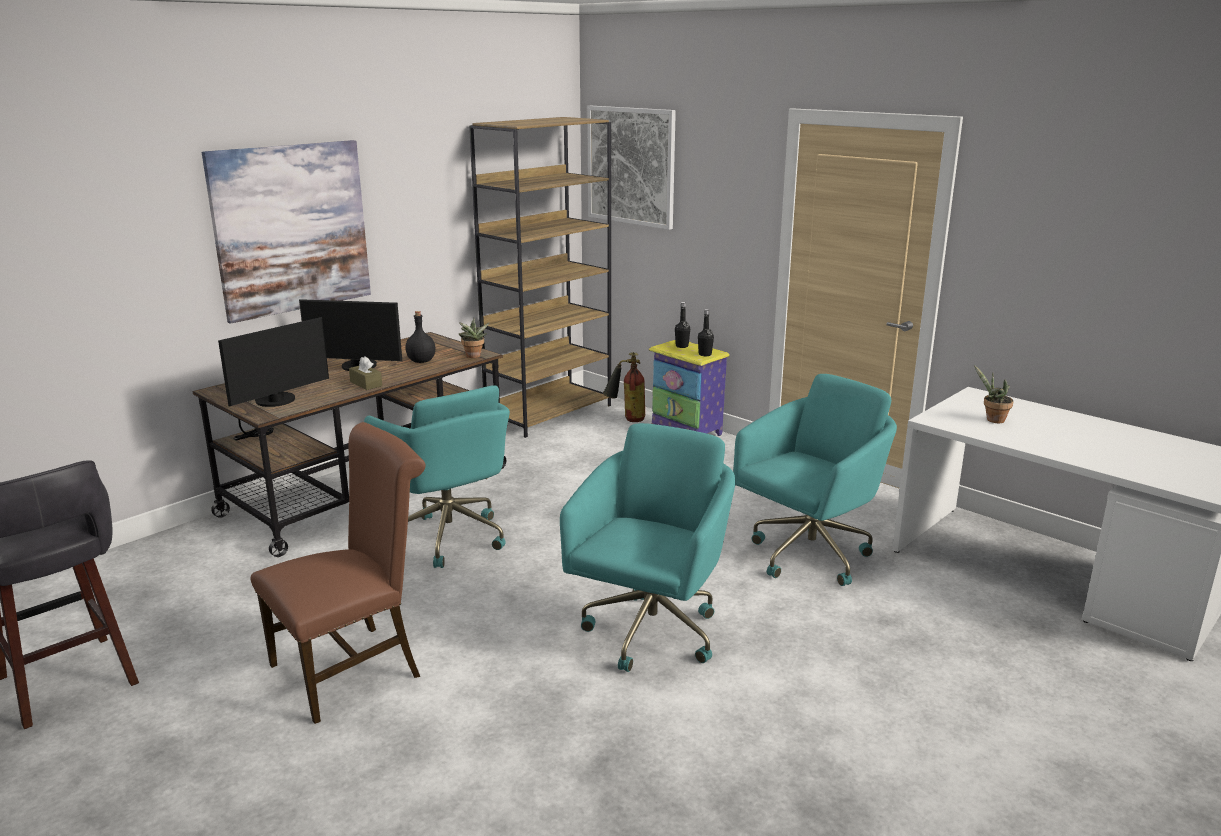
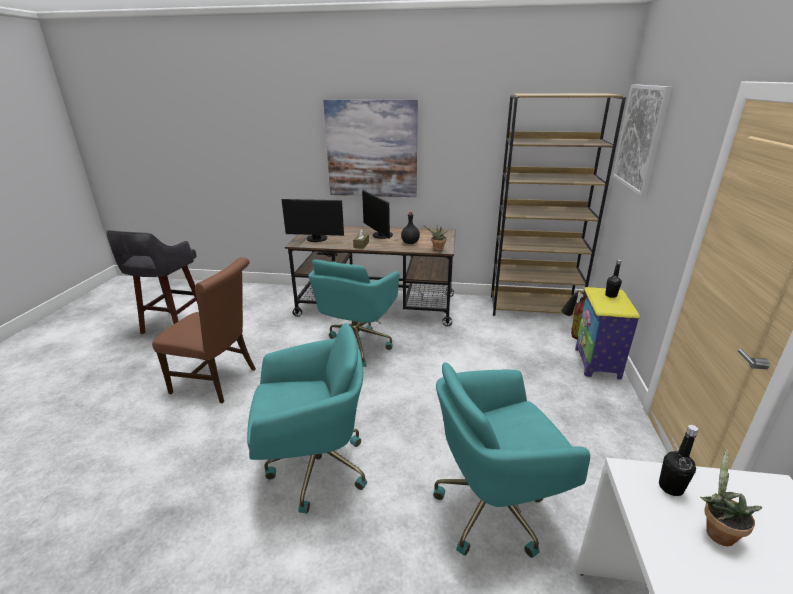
camera: 55 degrees right, 5 degrees up
black bottle [698,309,714,356] -> black bottle moved to [659,425,698,496]
turquoise office chair [733,374,897,586] -> turquoise office chair turned 150 degrees clockwise [433,362,590,558]

